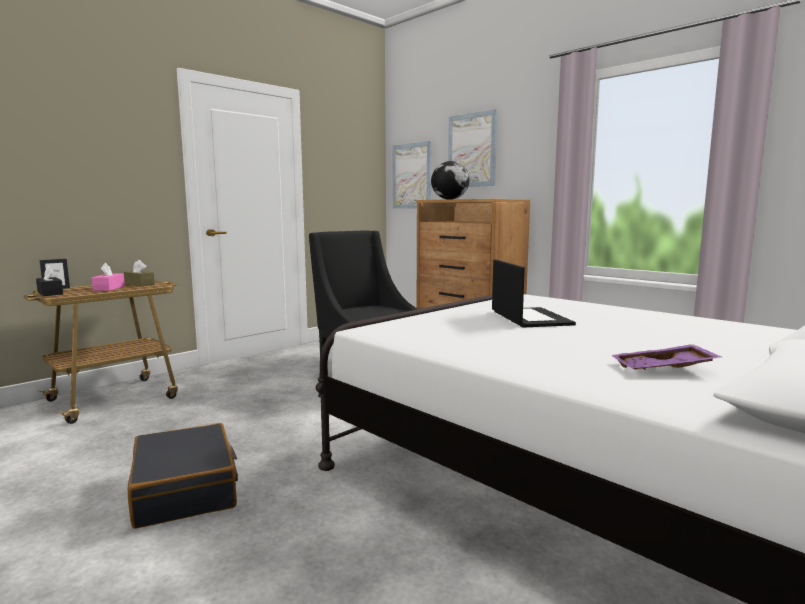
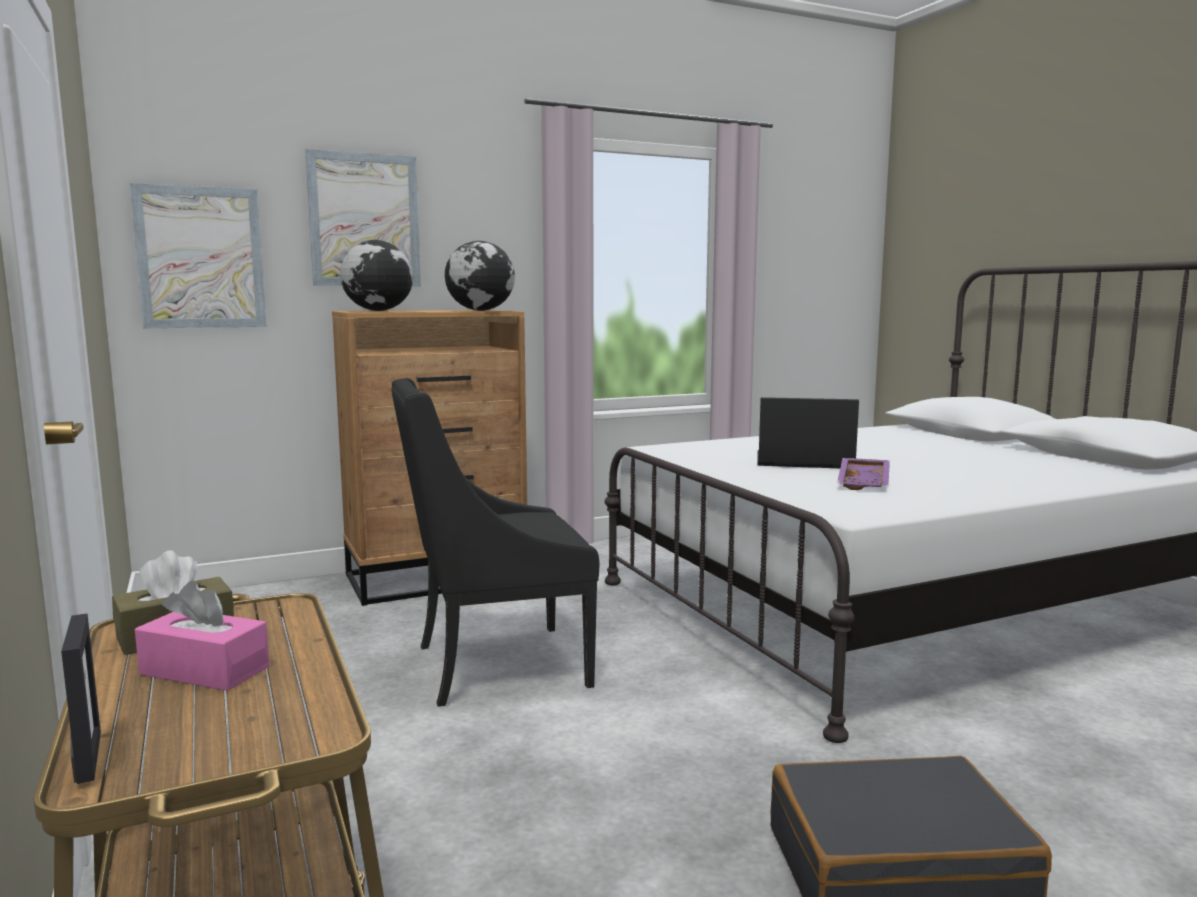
camera: 70 degrees left, 0 degrees up
black tissue box [36,266,63,296] -> none
purple tray [611,344,721,370] -> purple tray moved to [837,458,890,490]
none -> globe [445,241,515,311]

